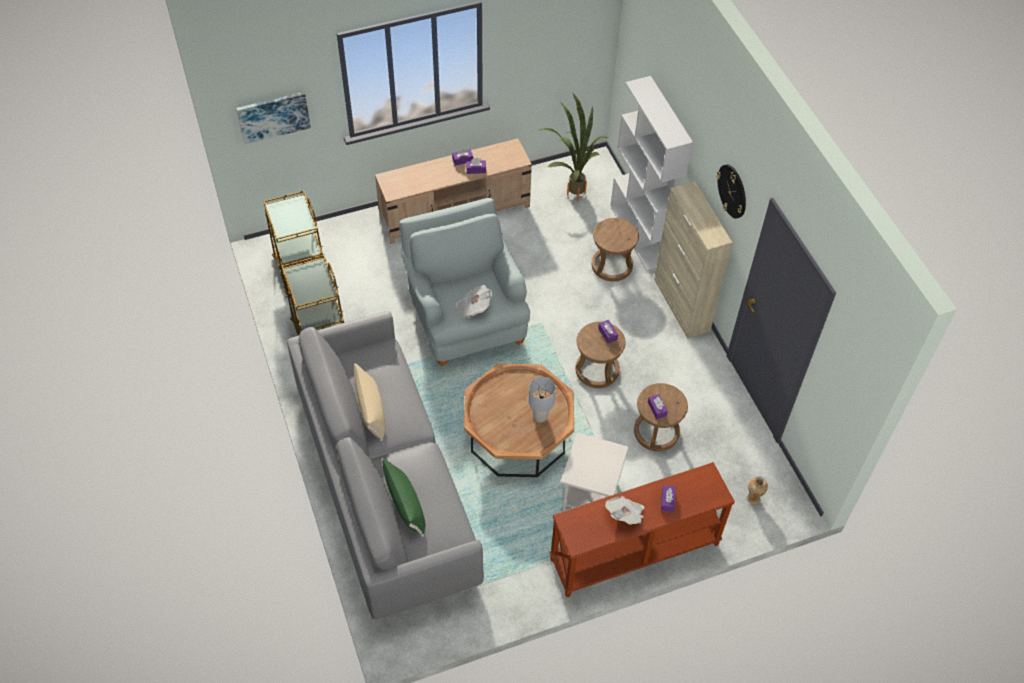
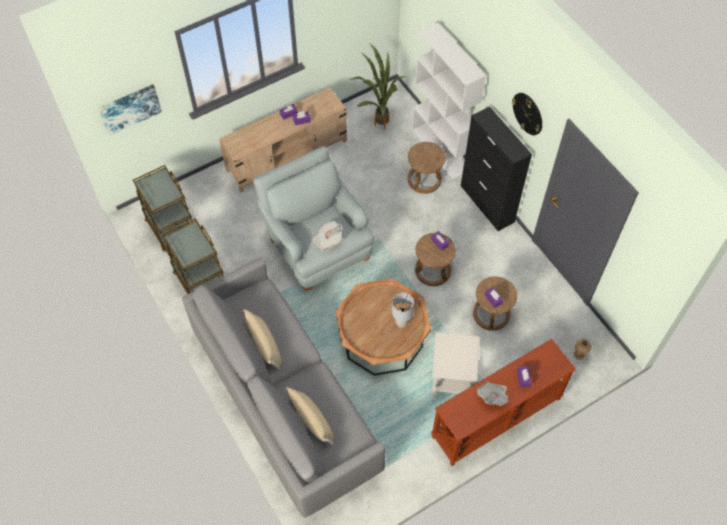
camera: 10 degrees left, 5 degrees up
green pillow [381,458,425,537] -> beige pillow [286,387,333,445]
beige cabinet [654,181,733,339] -> black cabinet [461,106,532,231]

